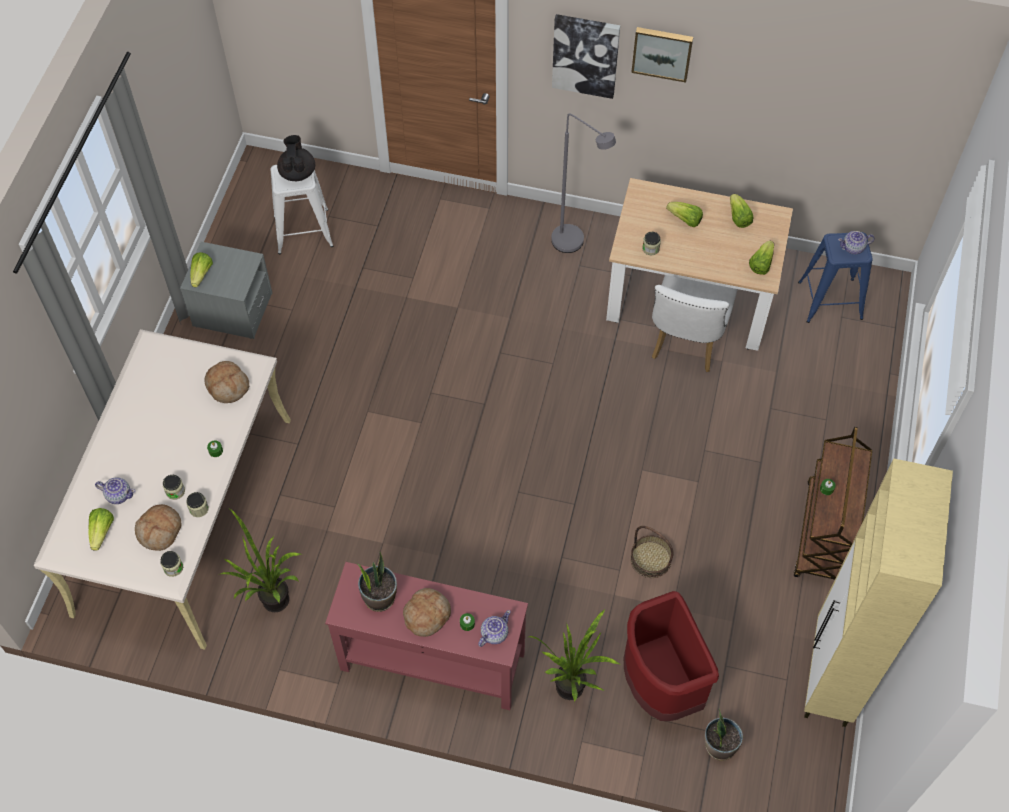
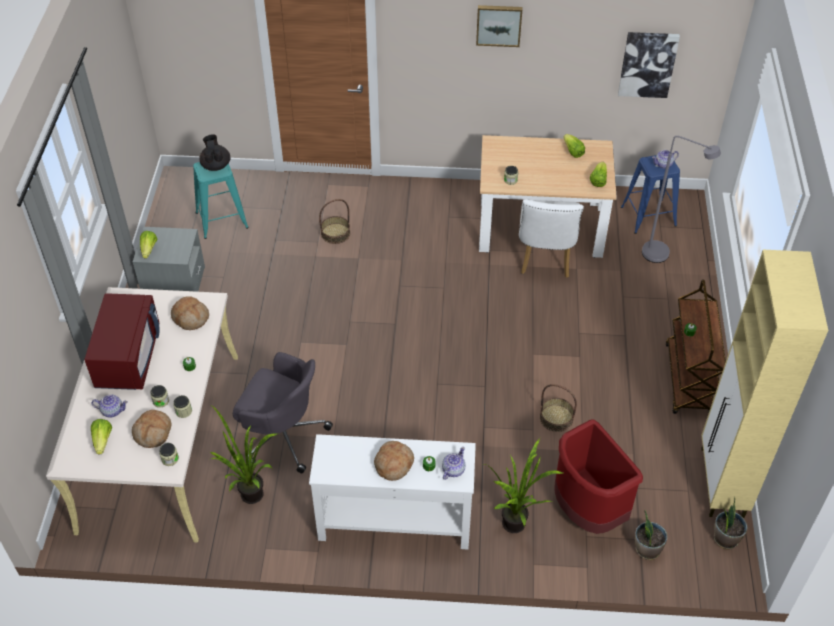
camera: 10 degrees left, 10 degrees down
white stool [270,165,333,254] -> turquoise stool [193,162,249,239]
red console table [325,562,528,710] -> white console table [309,434,476,549]
potted plant [357,552,397,612] -> potted plant moved to [714,497,747,549]
grey floor lamp [551,113,616,253] -> grey floor lamp moved to [642,136,721,263]
picture [552,14,620,99] -> picture moved to [618,32,680,98]
lettuce [666,202,703,227] -> none
none -> red microwave [84,293,160,390]
none -> grey office chair [233,352,333,473]
none -> basket [319,199,350,244]

